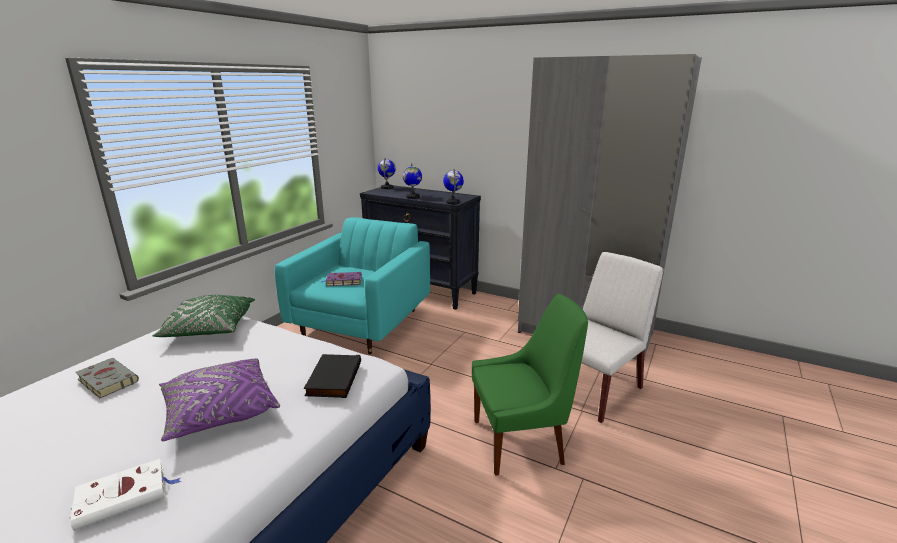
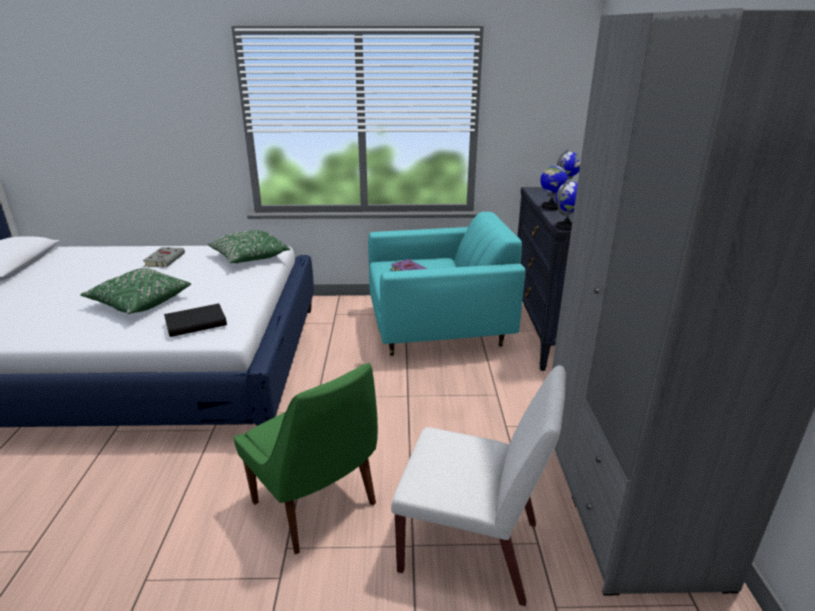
camera: 60 degrees right, 5 degrees up
white book [69,459,181,530] -> none
purple pillow [159,358,280,441] -> green pillow [80,268,191,314]

